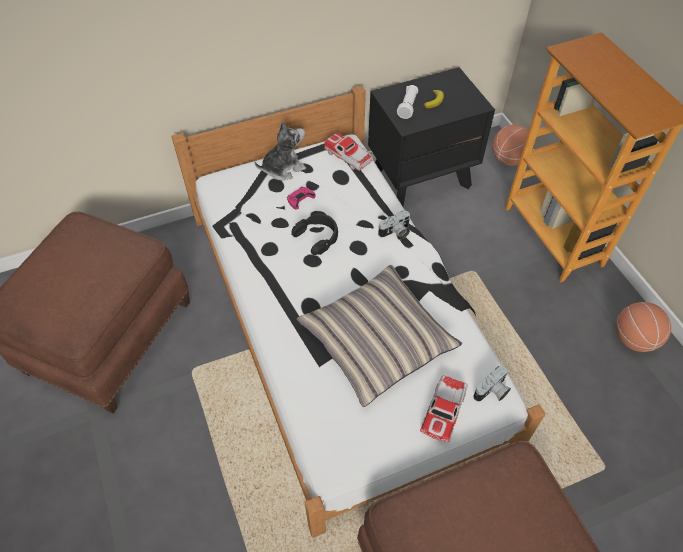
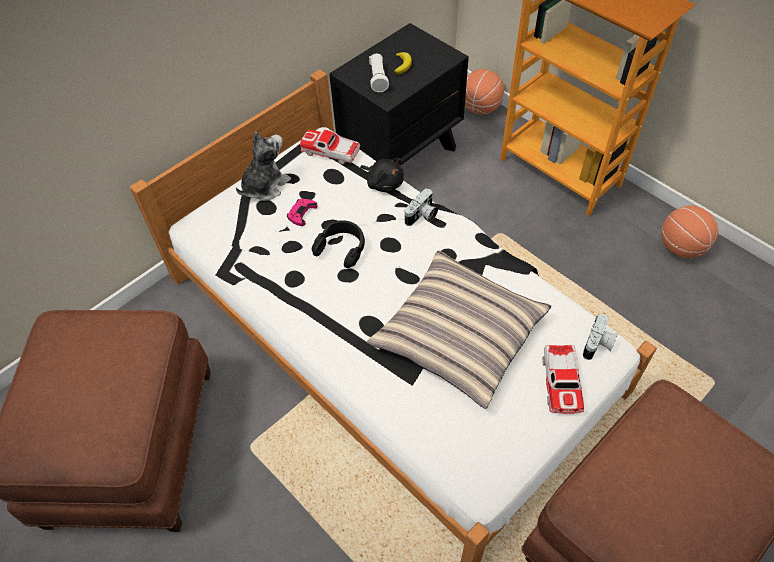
camera: 20 degrees left, 0 degrees up
none -> black plush toy [360,158,404,192]

